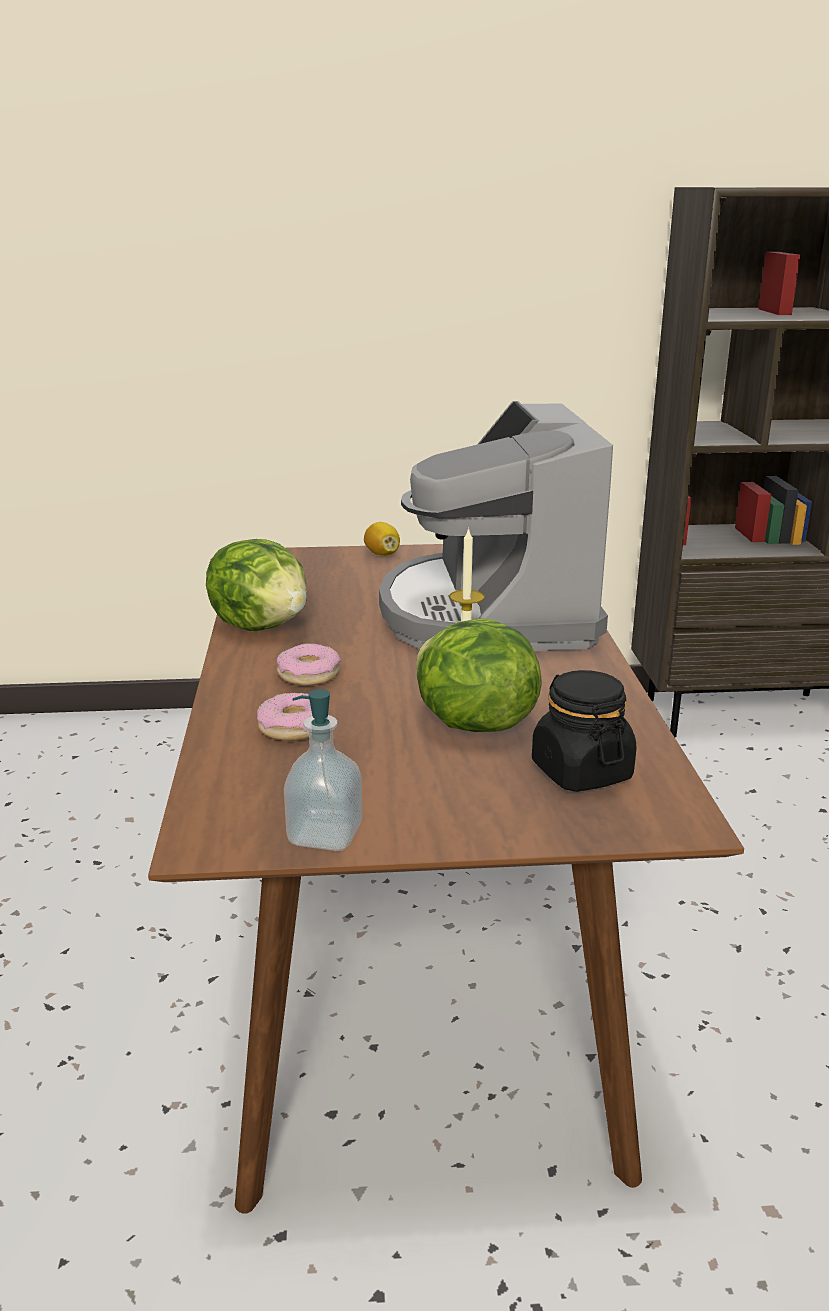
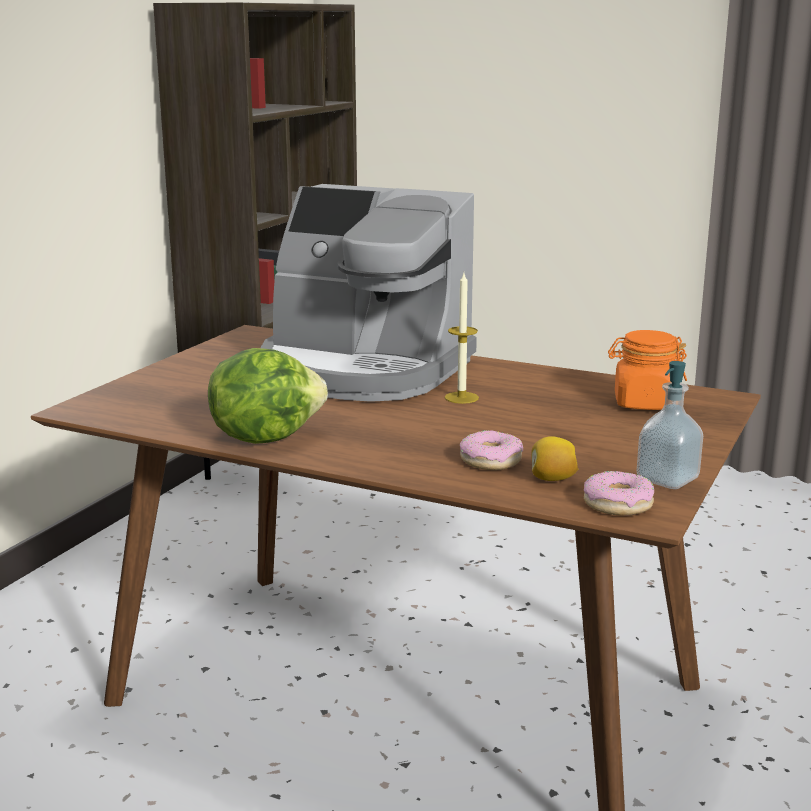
camera: 60 degrees left, 5 degrees down
donut [277,643,341,686] -> donut moved to [584,471,654,516]
lemon [364,522,400,556] -> lemon moved to [531,436,578,481]
lettuce [416,618,542,732] -> none
black jar [532,670,637,792] -> orange jar [608,330,687,410]

